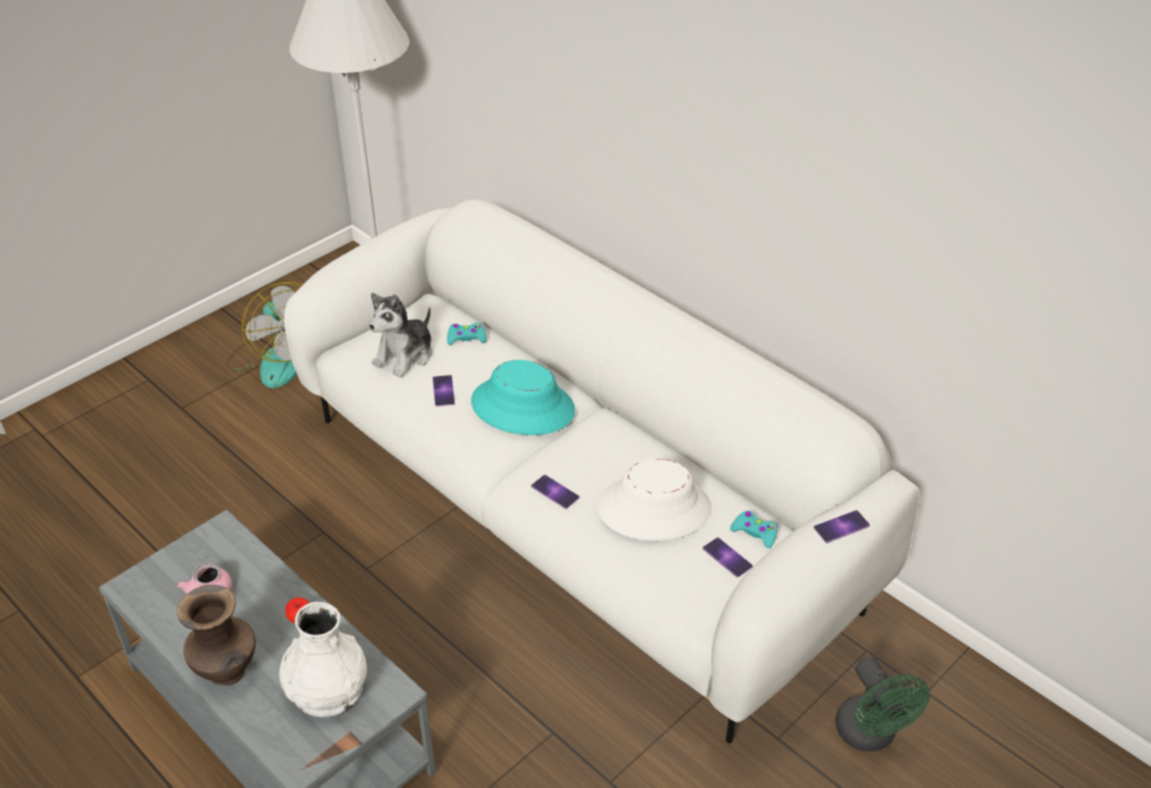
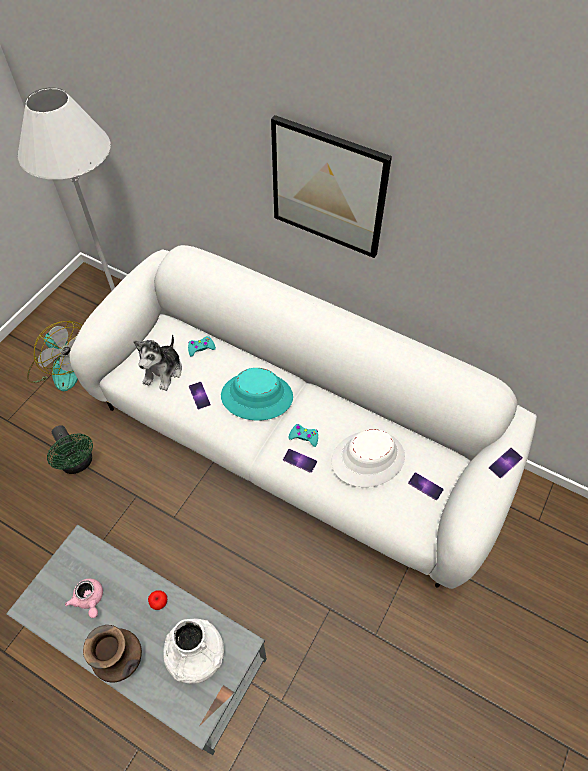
camera: 15 degrees left, 15 degrees up
turquoise game controller [730,511,778,548] -> turquoise game controller moved to [289,424,318,447]
green fan [835,657,930,752] -> green fan moved to [47,425,93,474]
none -> picture [271,115,392,258]

